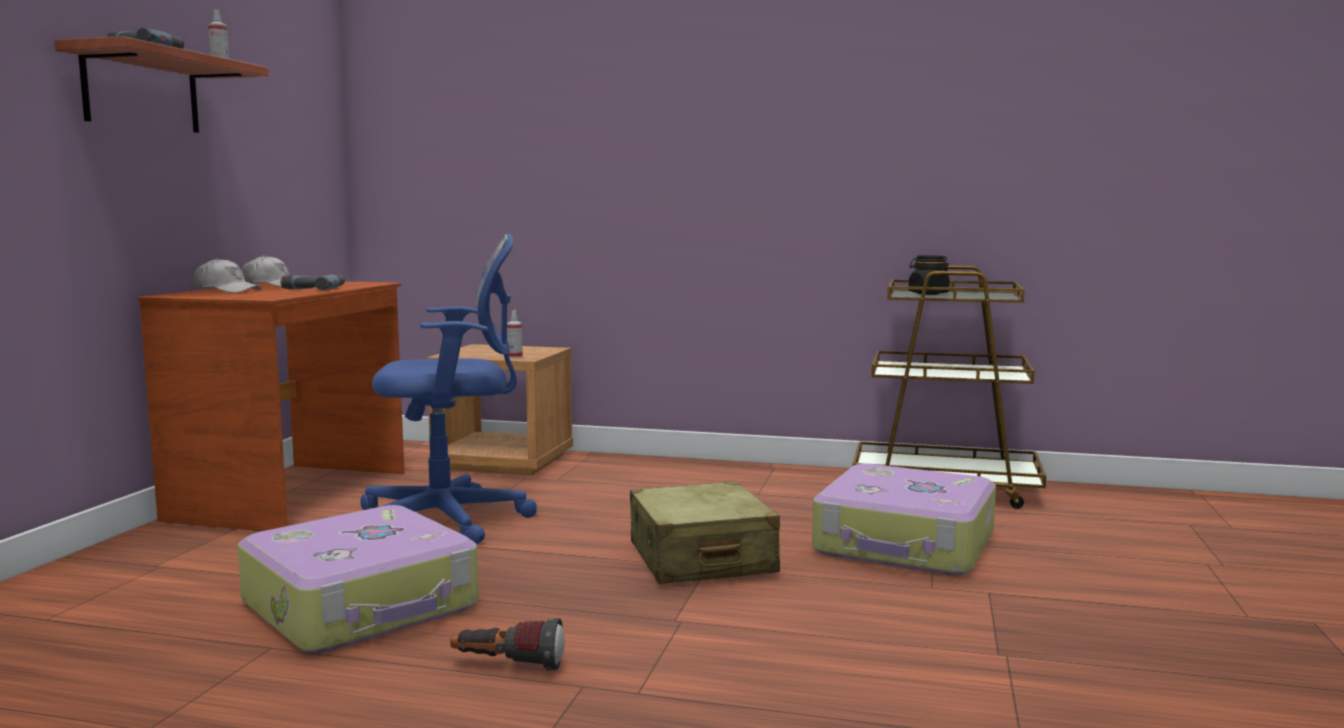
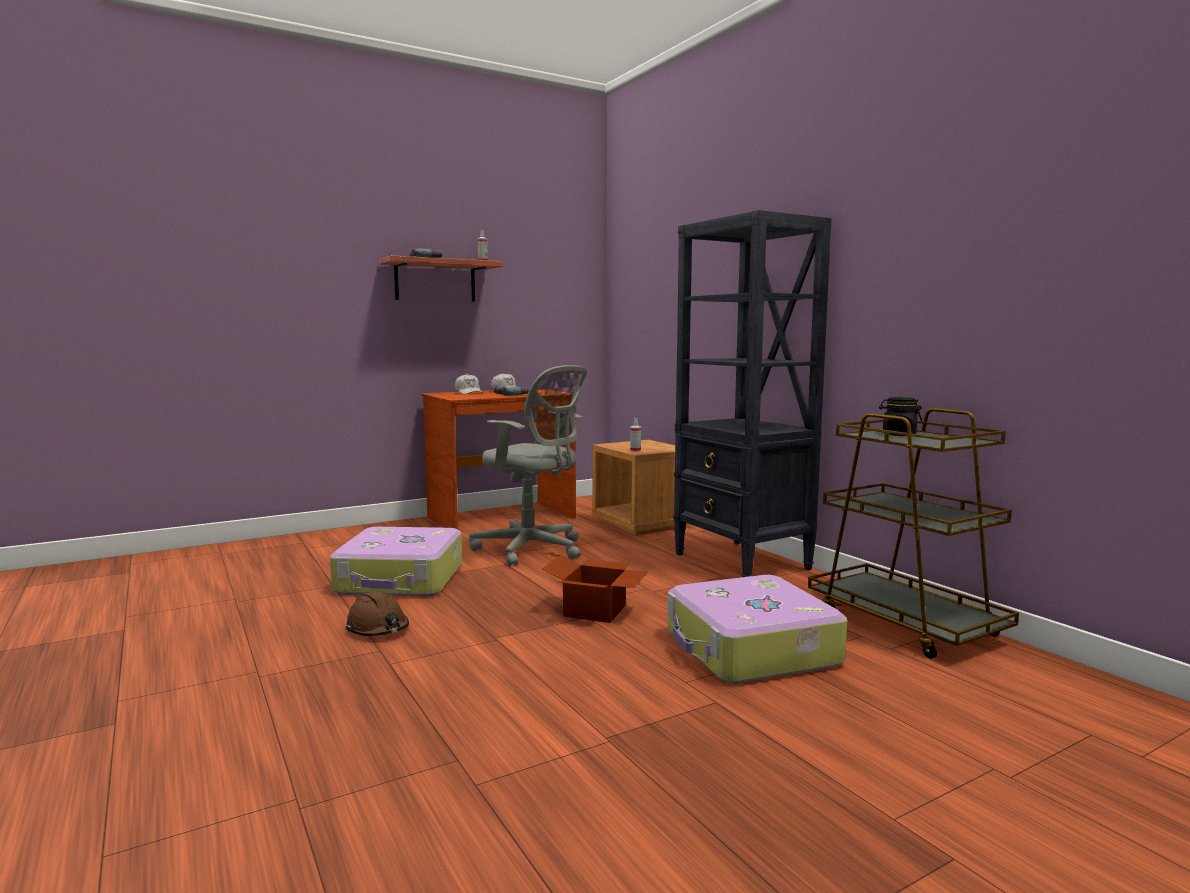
camera: 45 degrees right, 0 degrees up
blue office chair [360,233,537,544] -> grey office chair [469,365,587,566]
flashlight [450,618,565,671] -> brown hard hat [346,592,409,636]
beige suitcase [630,481,780,584] -> cardboard box [542,555,649,623]
none -> black bookcase [673,210,832,577]

